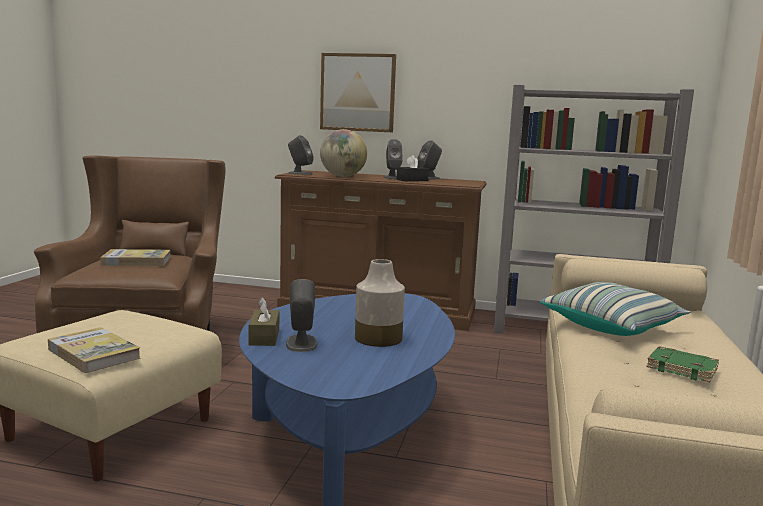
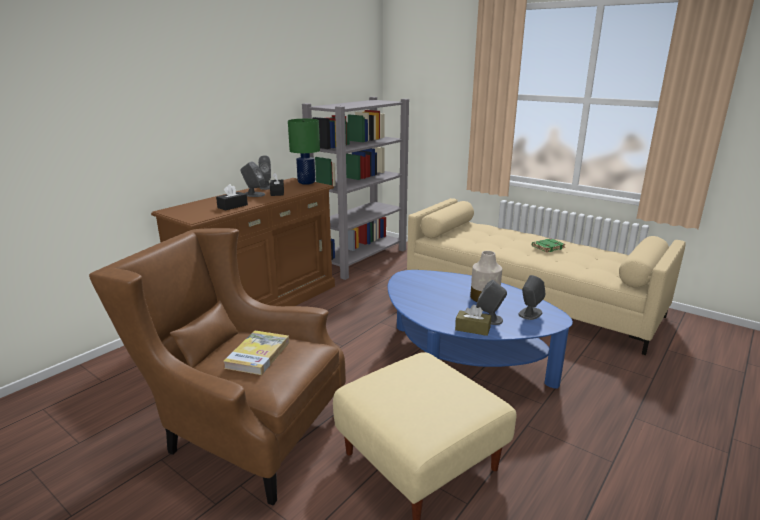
camera: 65 degrees left, 10 degrees up
book [48,327,141,373] -> none
grey speaker [288,135,314,175] -> grey speaker moved to [518,275,546,320]
picture [320,53,396,132] -> none
globe [320,129,367,177] -> black tissue box [216,184,248,211]
pillow [539,282,691,336] -> none
none -> green table lamp [288,119,320,185]

